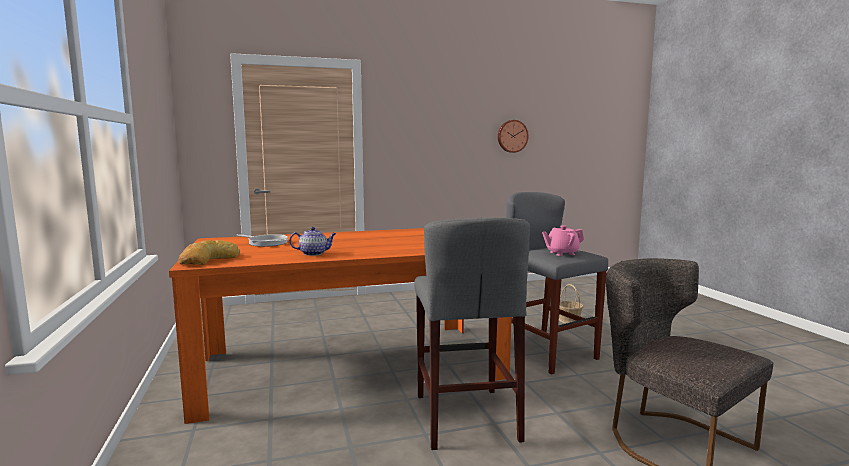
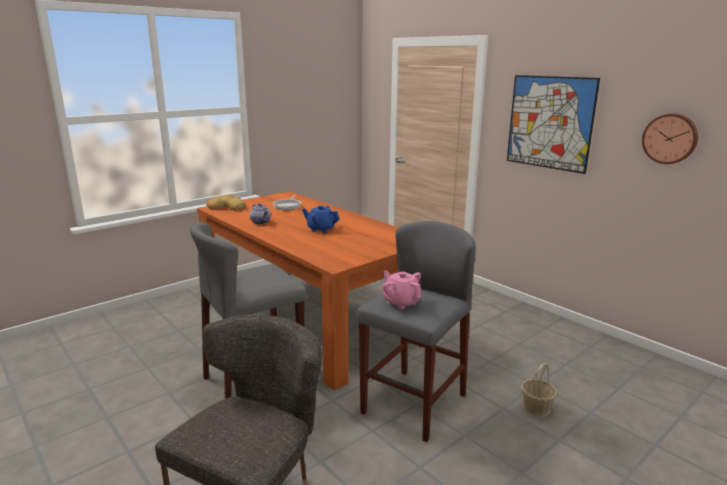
camera: 65 degrees right, 10 degrees up
none -> blue teapot [302,205,340,233]
none -> picture [507,75,600,174]

